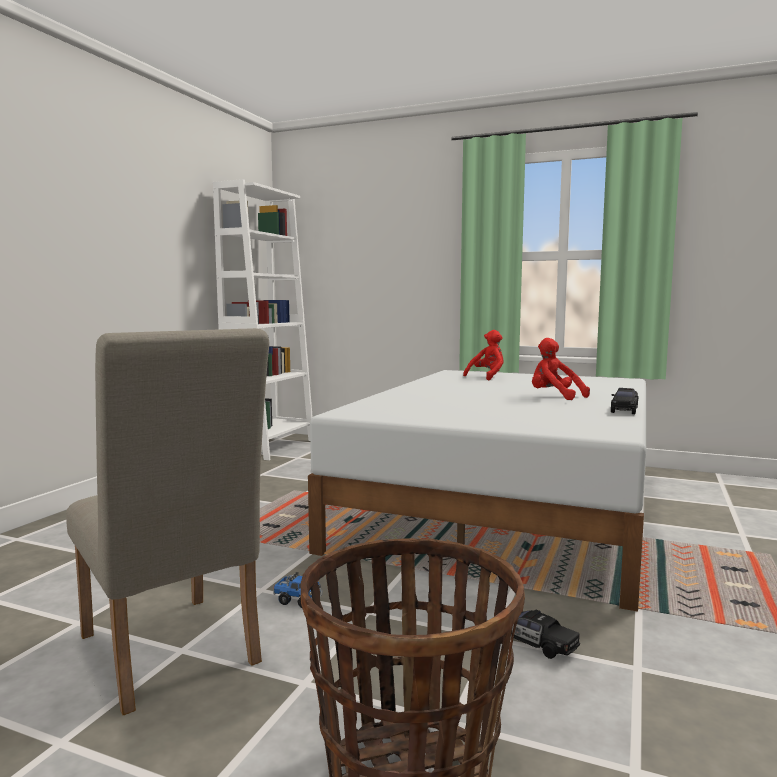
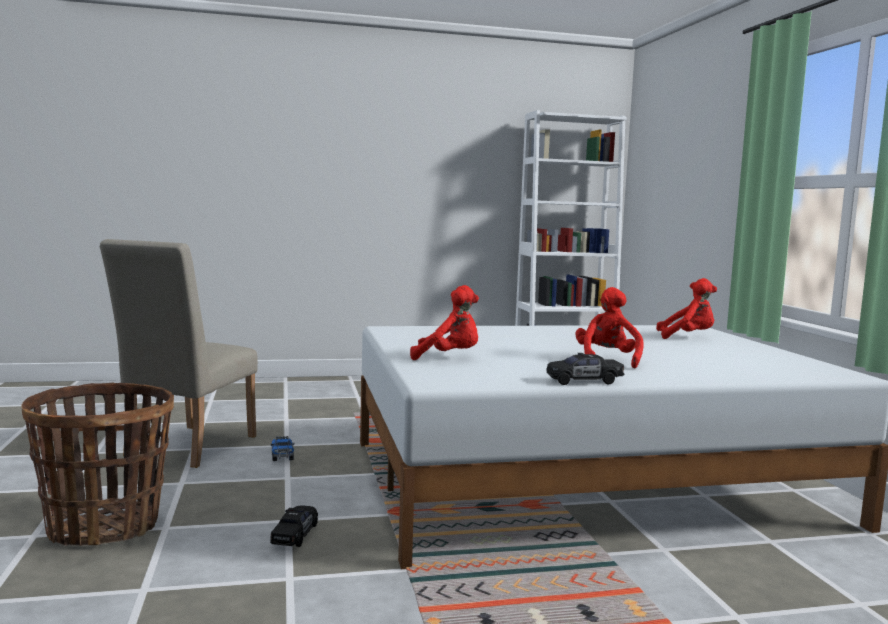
camera: 55 degrees right, 0 degrees up
none -> red plush toy [410,285,479,360]

